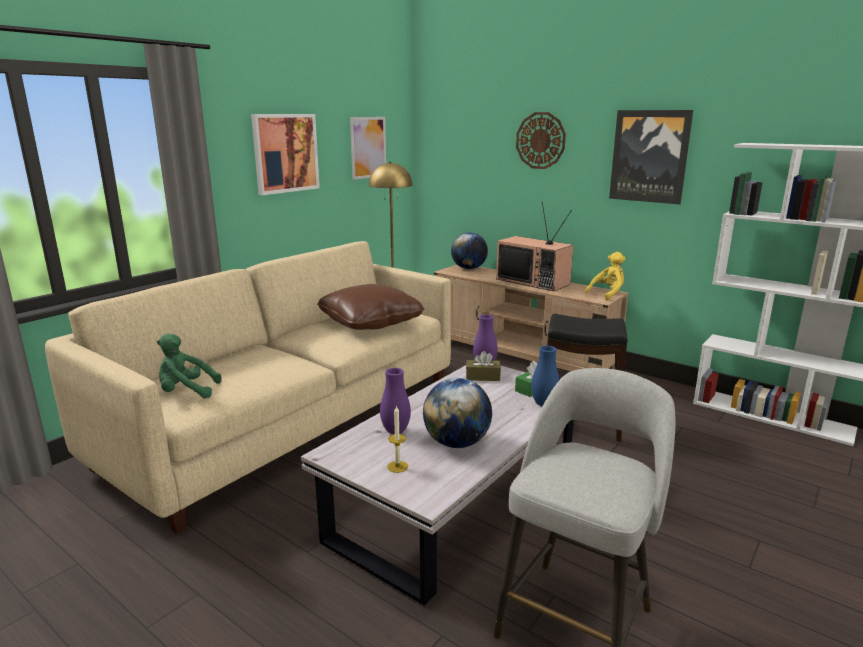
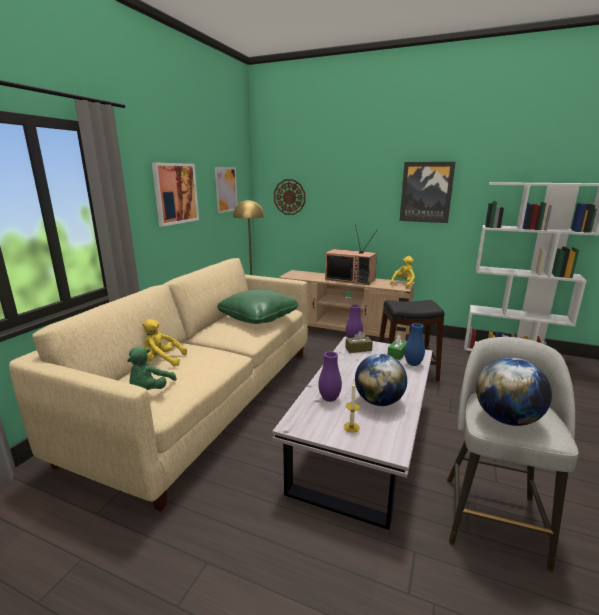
camera: 15 degrees left, 0 degrees up
green plush toy [157,334,222,398] -> green plush toy turned 60 degrees counterclockwise [127,347,177,390]
brown pillow [317,284,424,330] -> green pillow [217,289,299,324]
globe [451,232,488,269] -> globe moved to [476,358,552,426]
wall clock [516,112,566,169] -> wall clock moved to [274,179,305,215]
none -> yellow plush toy [142,319,187,366]

